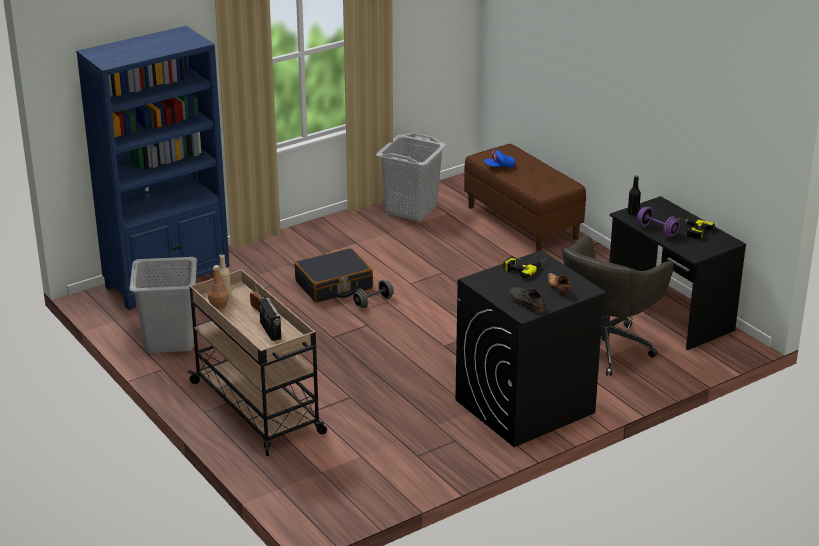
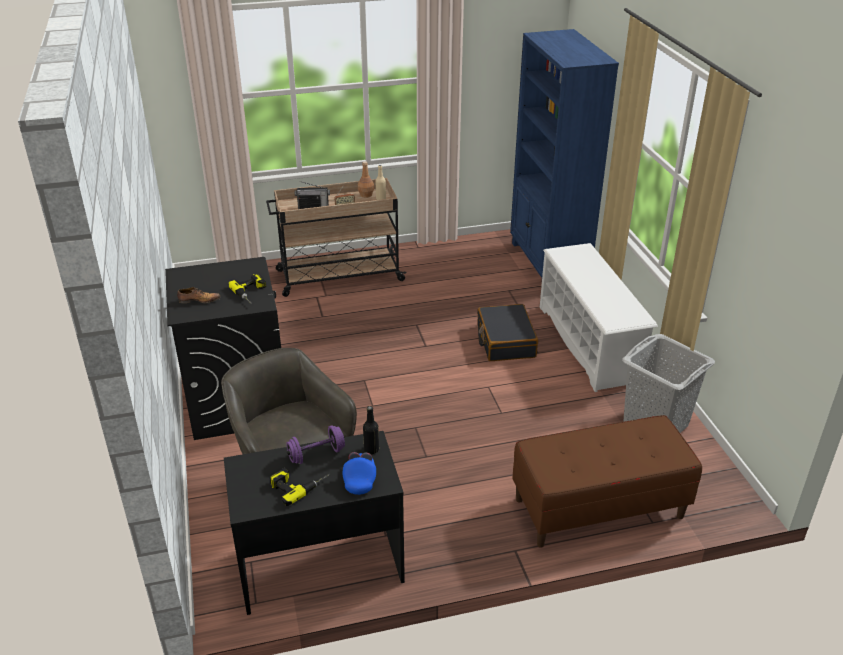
camera: 110 degrees right, 5 degrees up
grey laundry basket [130,257,197,353] -> none
grey dumbbell [353,280,394,308] -> none
blue cap [484,149,515,168] -> blue cap moved to [343,452,376,495]
grey shoe [509,287,545,313] -> none
none -> white shoe rack [540,243,658,392]

